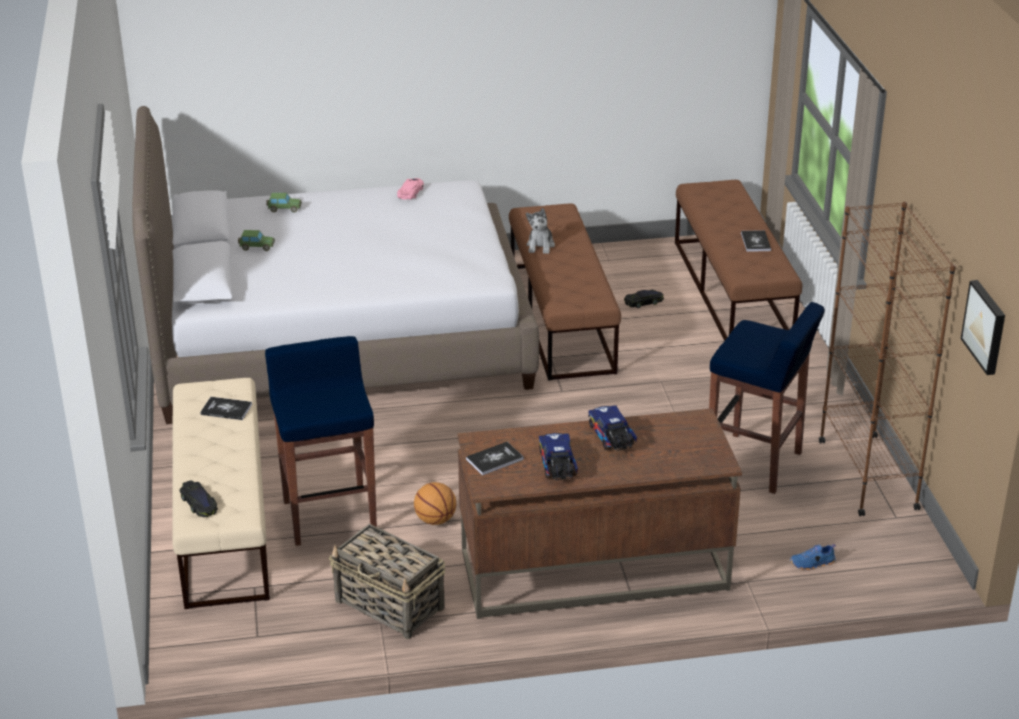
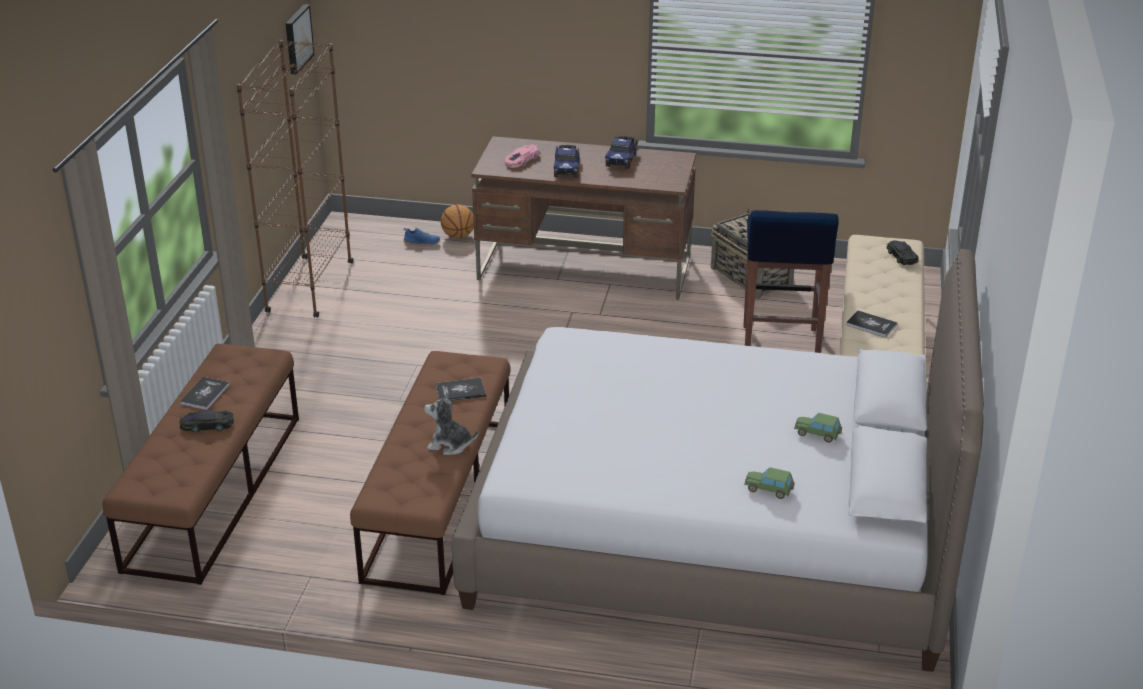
camera: 160 degrees left, 0 degrees up
pink toy car [397,178,424,200] -> pink toy car moved to [504,144,540,168]
basketball [414,482,456,525] -> basketball moved to [441,204,474,239]
book [466,442,524,475] -> book moved to [436,378,486,401]
plush toy [526,208,555,254] -> plush toy turned 105 degrees counterclockwise [424,393,479,455]
black toy car [624,290,664,308] -> black toy car moved to [179,410,234,433]
blue stool [709,302,825,494] -> none

